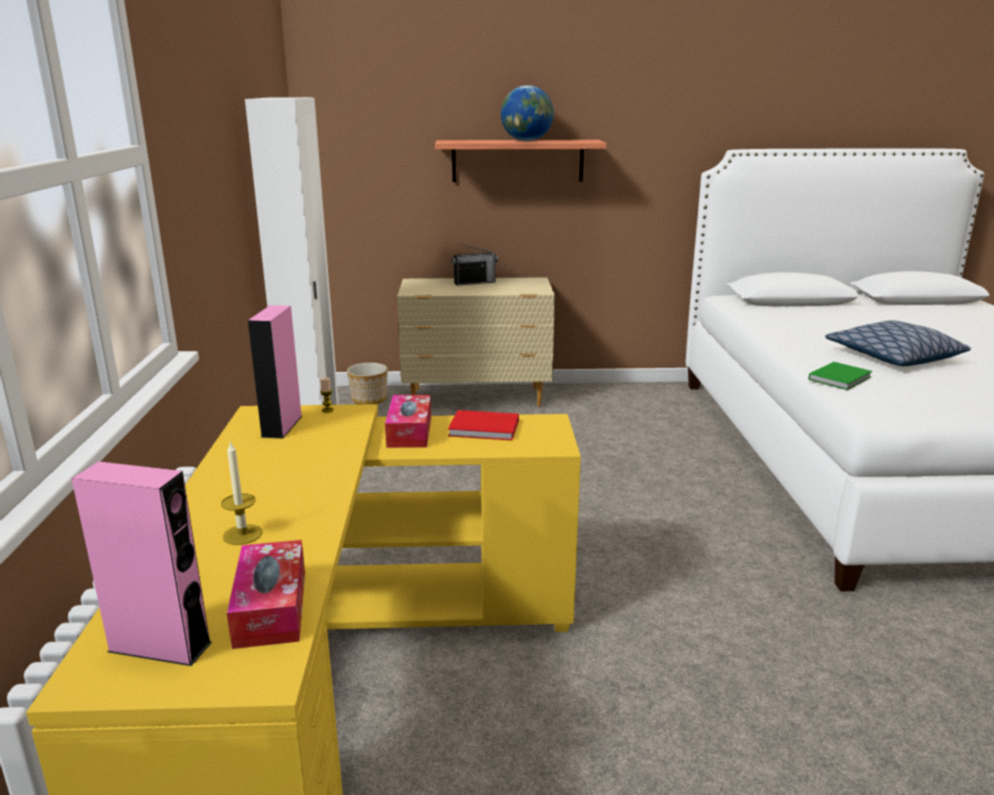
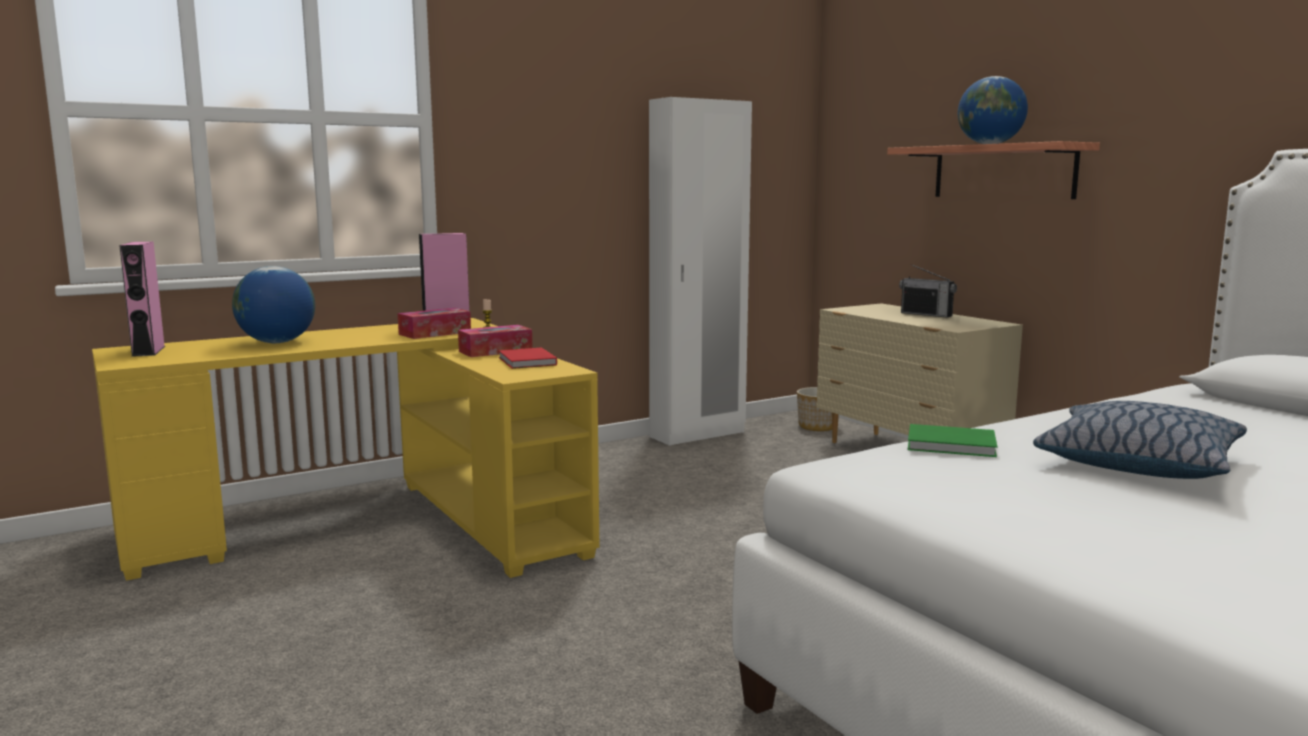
camera: 60 degrees right, 10 degrees down
candle [221,441,263,545] -> globe [232,266,315,343]
tissue box [227,540,305,649] -> tissue box moved to [398,308,471,339]

